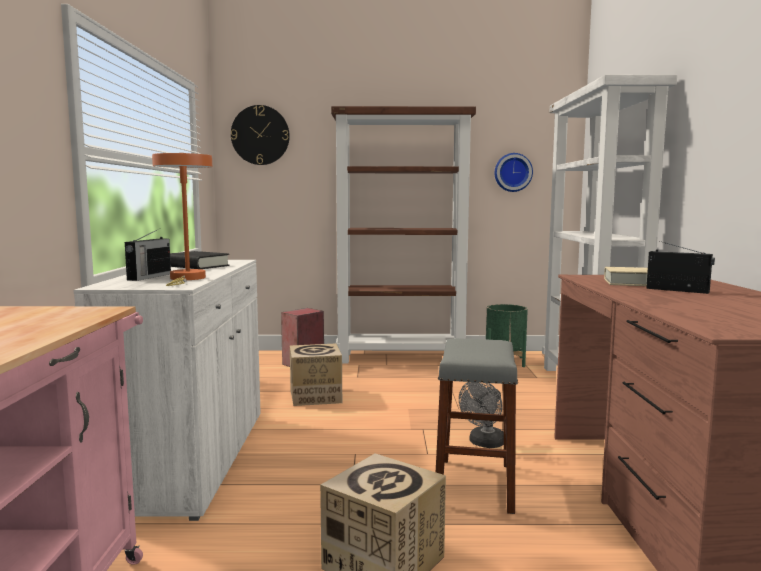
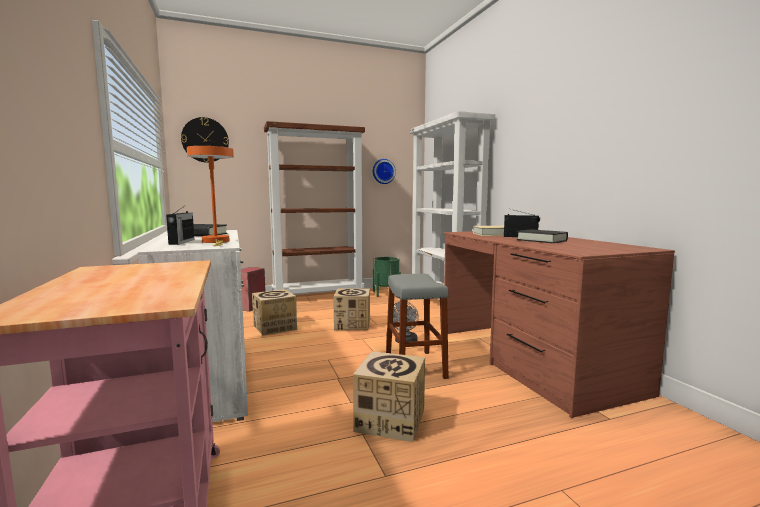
camera: 20 degrees left, 0 degrees up
none -> cardboard box [333,288,370,330]
none -> black book [517,229,568,243]

